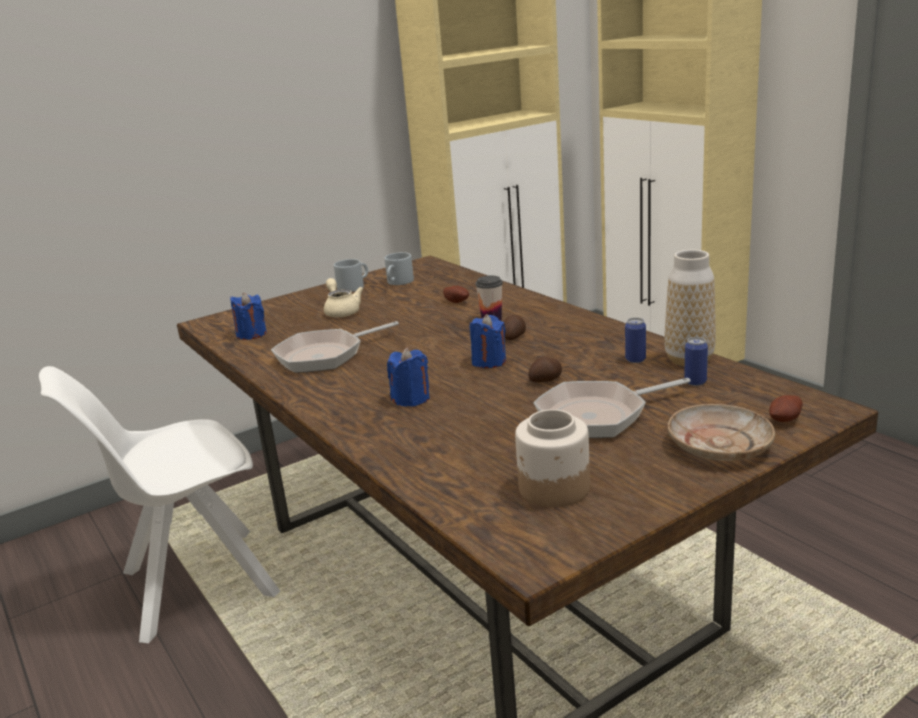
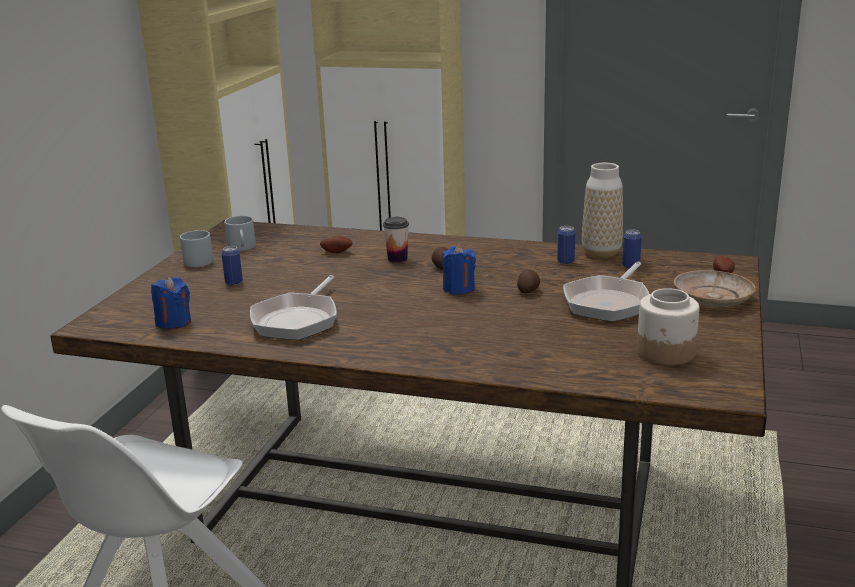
camera: 40 degrees left, 0 degrees up
beige teapot [324,278,363,318] -> can [221,246,243,285]
blue candle [387,347,430,407] -> none

